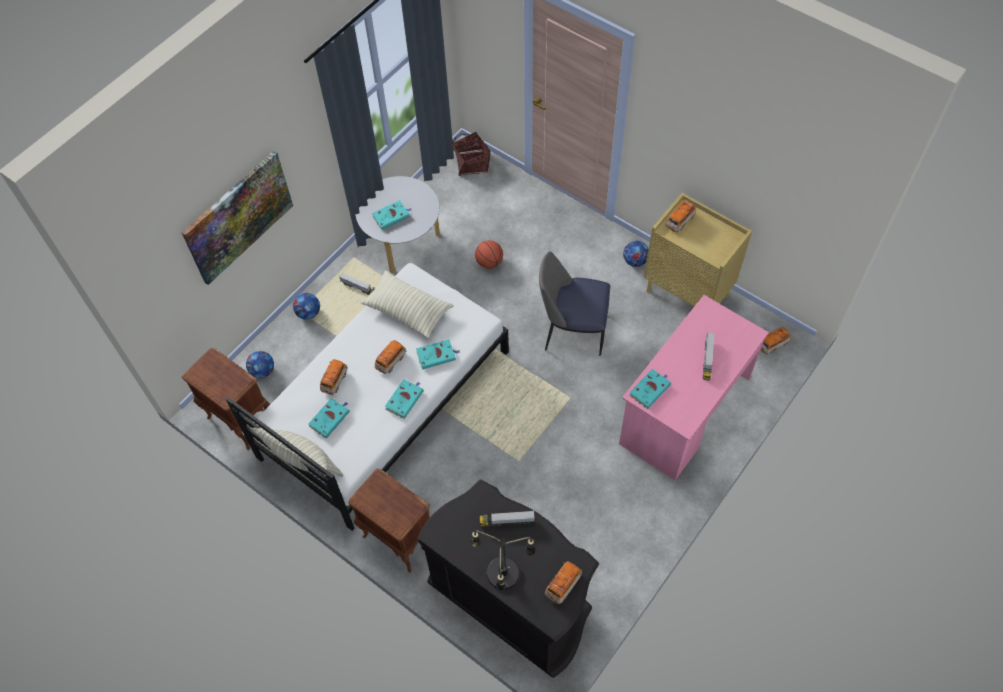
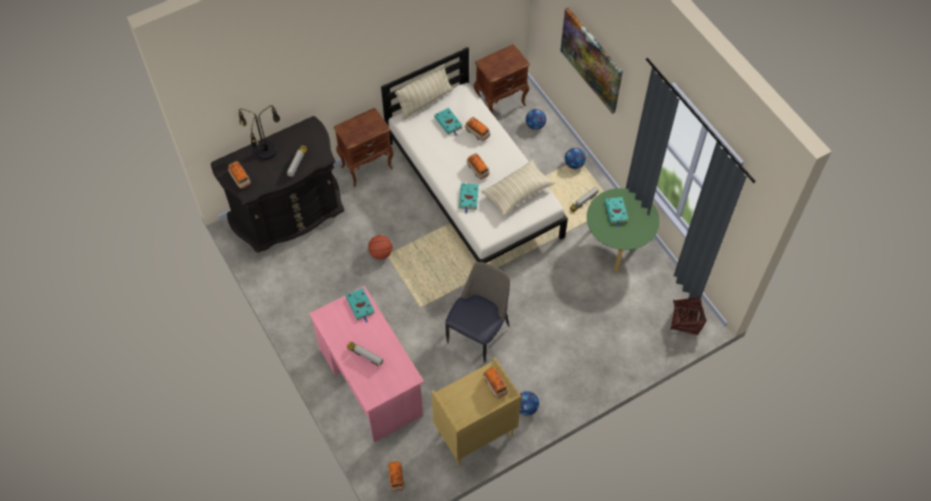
camera: 110 degrees right, 0 degrees up
grey coffee table [355,176,440,273] -> green coffee table [587,188,660,272]
turquoise book [385,379,424,419] -> none
basketball [475,240,503,269] -> basketball moved to [368,235,392,259]

